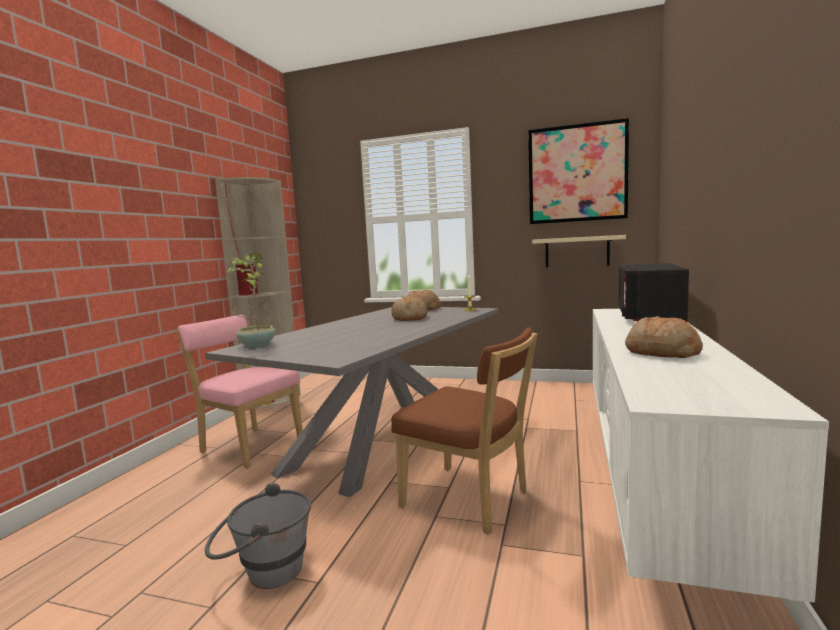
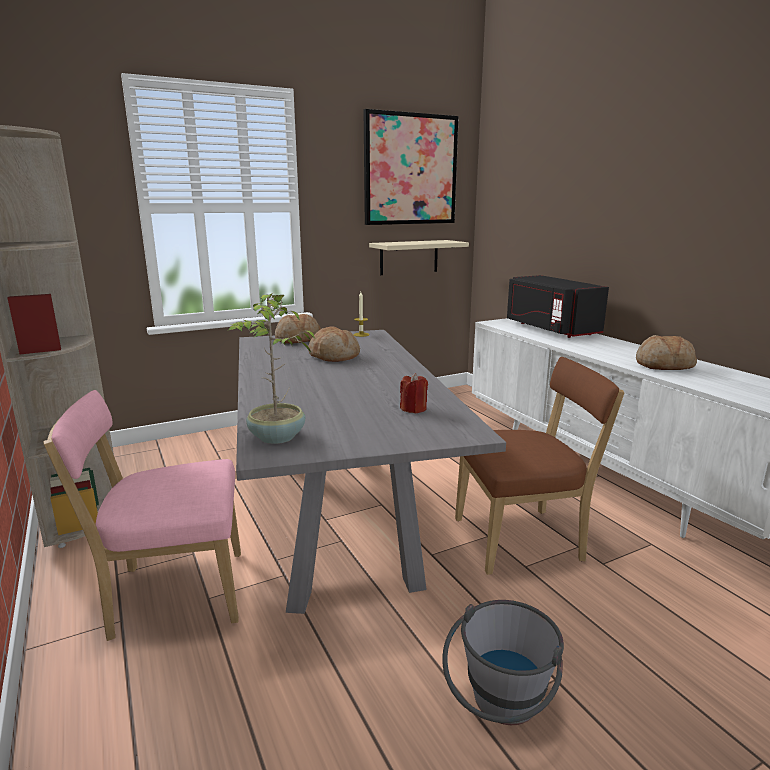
camera: 45 degrees left, 10 degrees up
none -> red candle [400,373,428,413]

